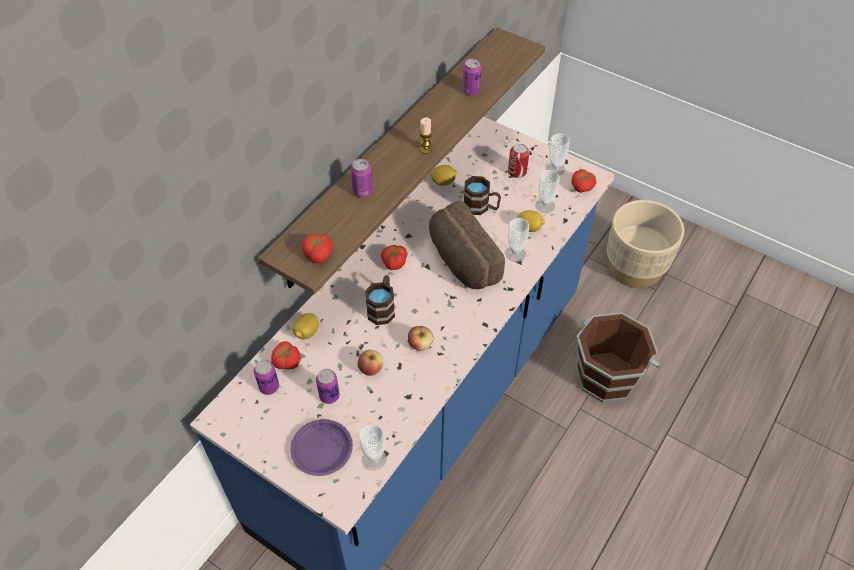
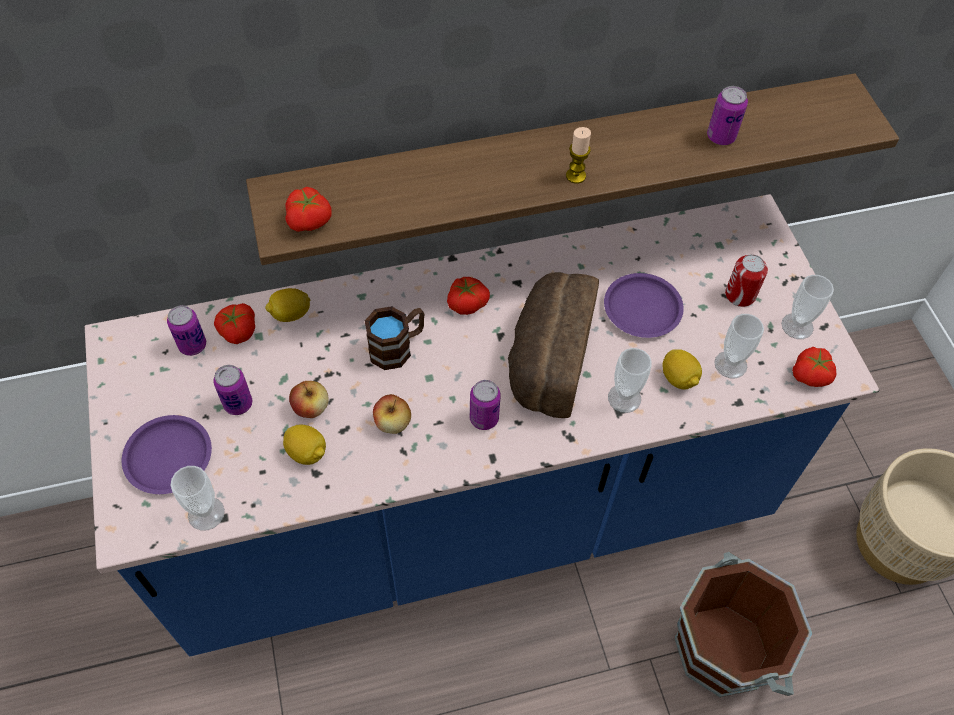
camera: 40 degrees right, 5 degrees up
can [351,159,373,197] -> can moved to [470,380,501,430]
lemon [430,165,458,186] -> lemon moved to [283,425,326,465]
brown mug [464,176,501,215] -> purple plate [604,273,684,338]

